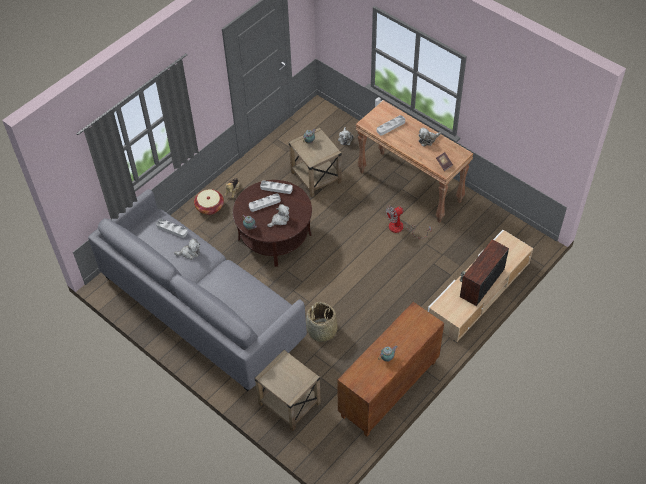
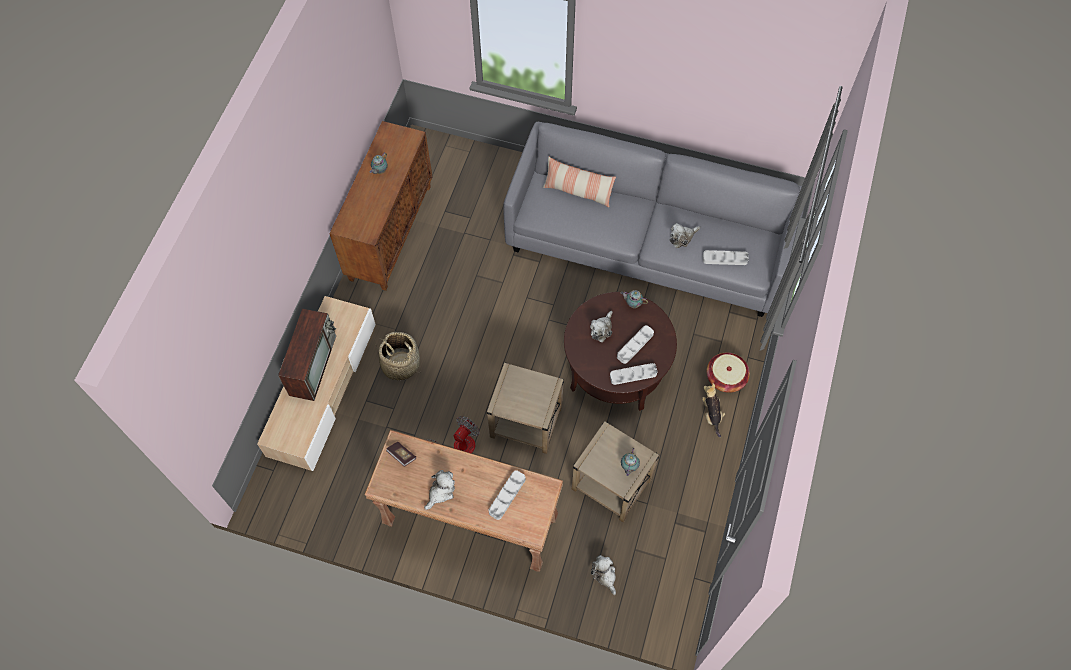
camera: 155 degrees right, 10 degrees up
beige side table [254,350,321,431] -> beige side table moved to [487,362,564,454]
basket [306,302,338,342] -> basket moved to [375,332,420,380]
none -> pillow [543,157,616,207]

